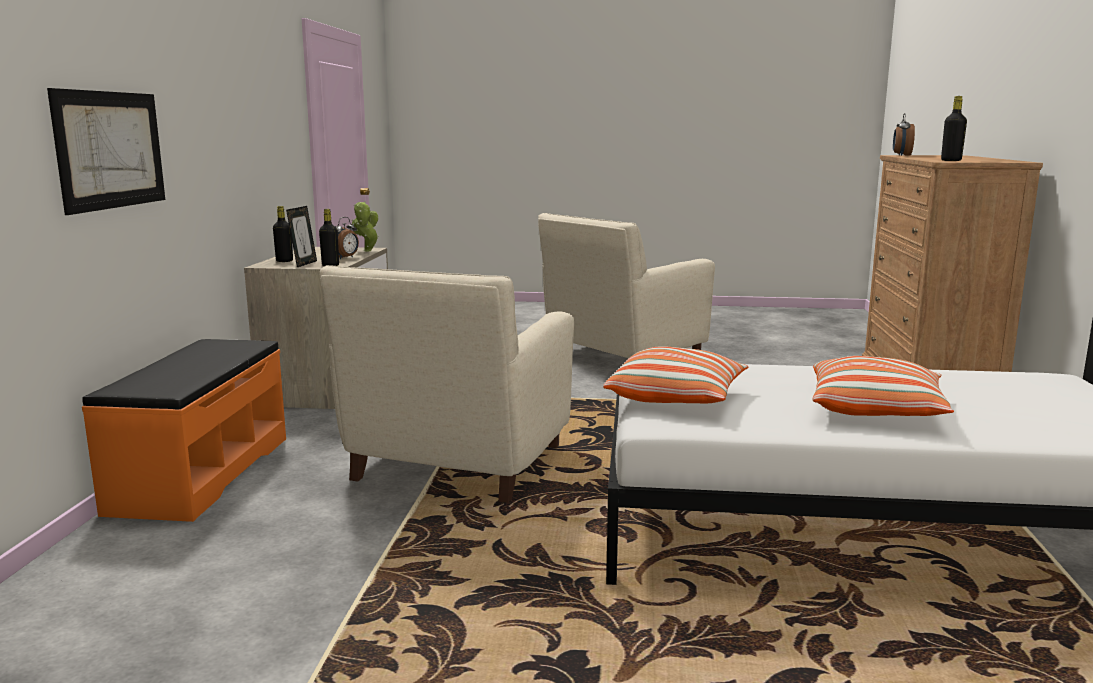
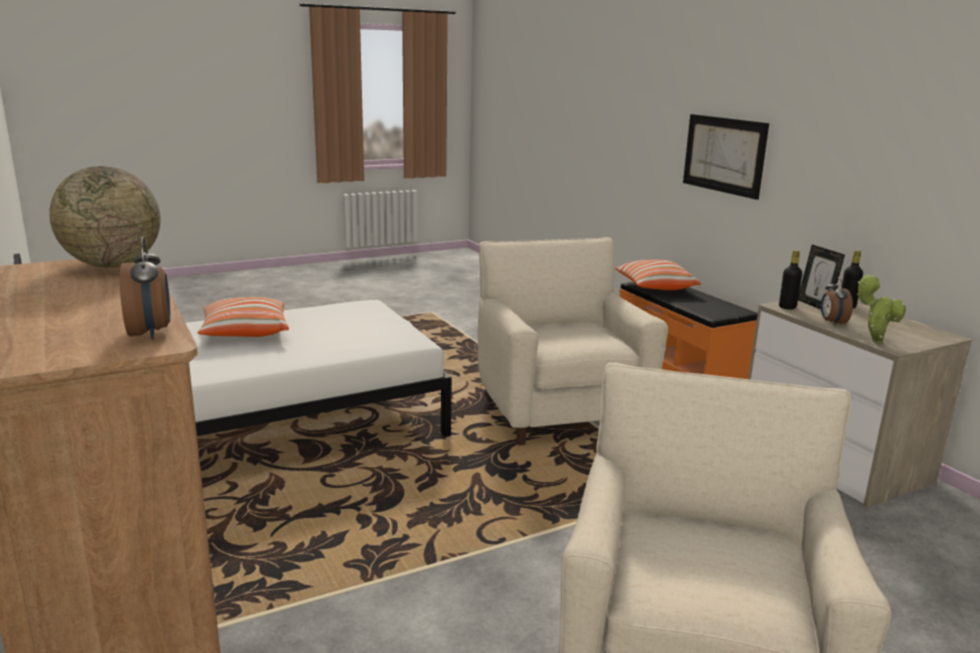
camera: 145 degrees right, 5 degrees up
pillow [603,346,748,403] -> pillow moved to [614,260,701,290]
black bottle [941,96,967,161] -> globe [49,166,161,267]

